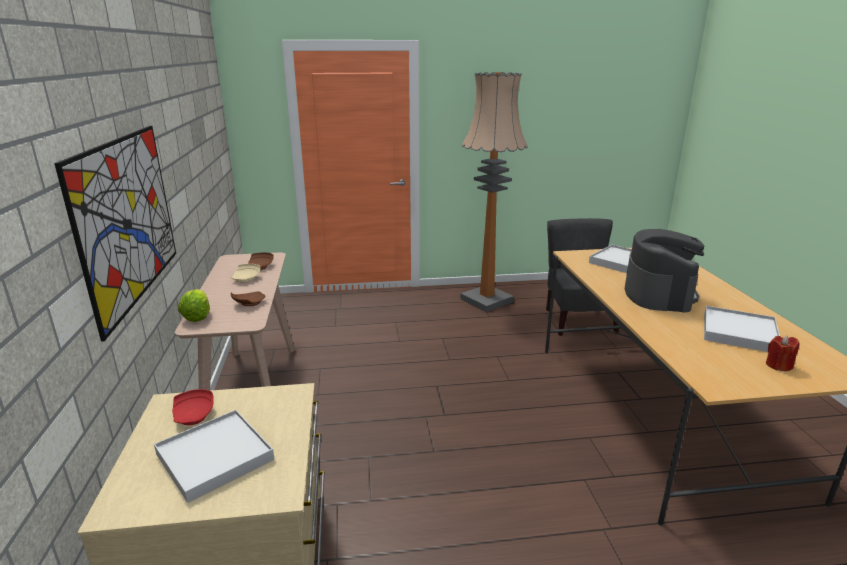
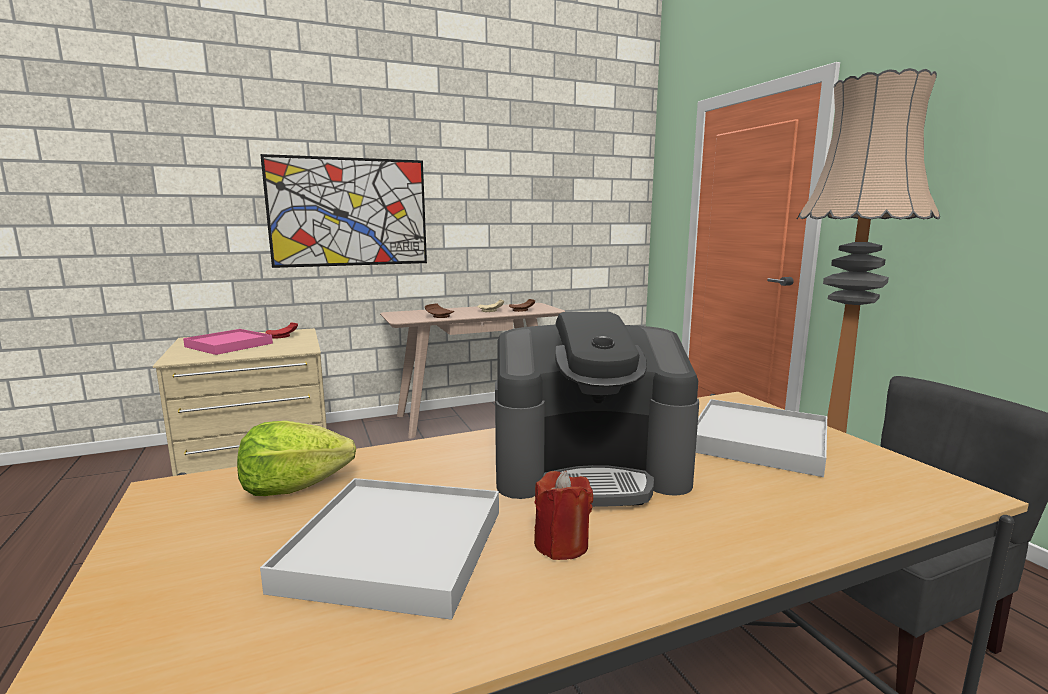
camera: 75 degrees right, 10 degrees down
white tray [154,410,274,503] -> pink tray [183,329,273,355]
lettuce [178,289,210,322] -> lettuce moved to [237,421,356,496]
red candle [766,336,799,371] -> red candle moved to [534,471,593,560]

